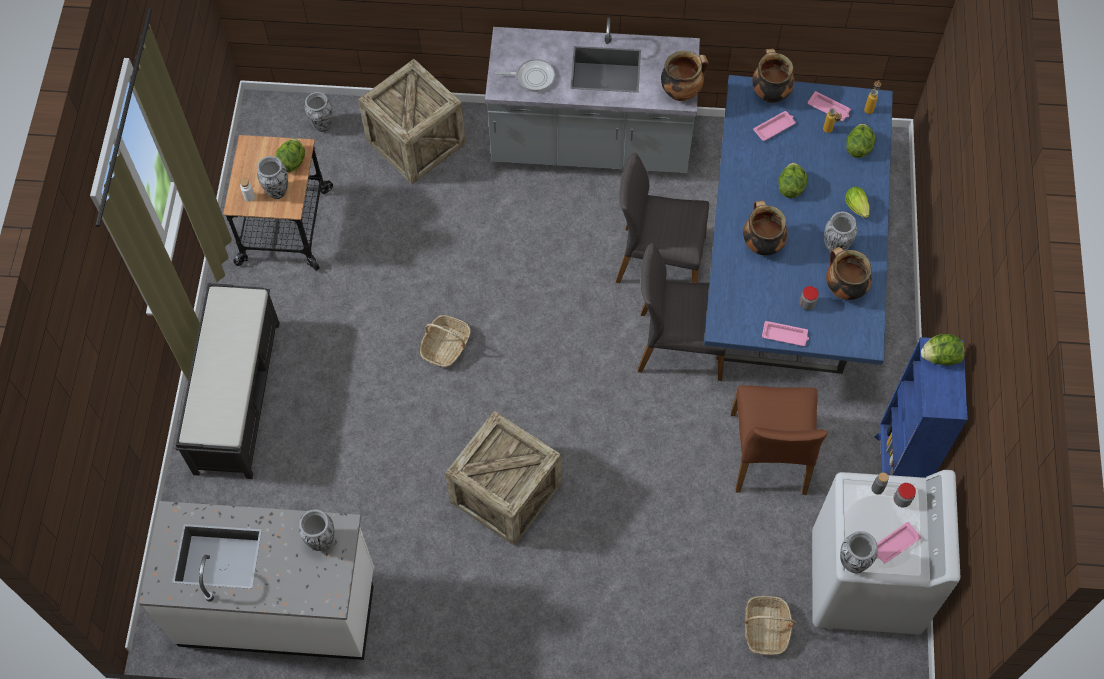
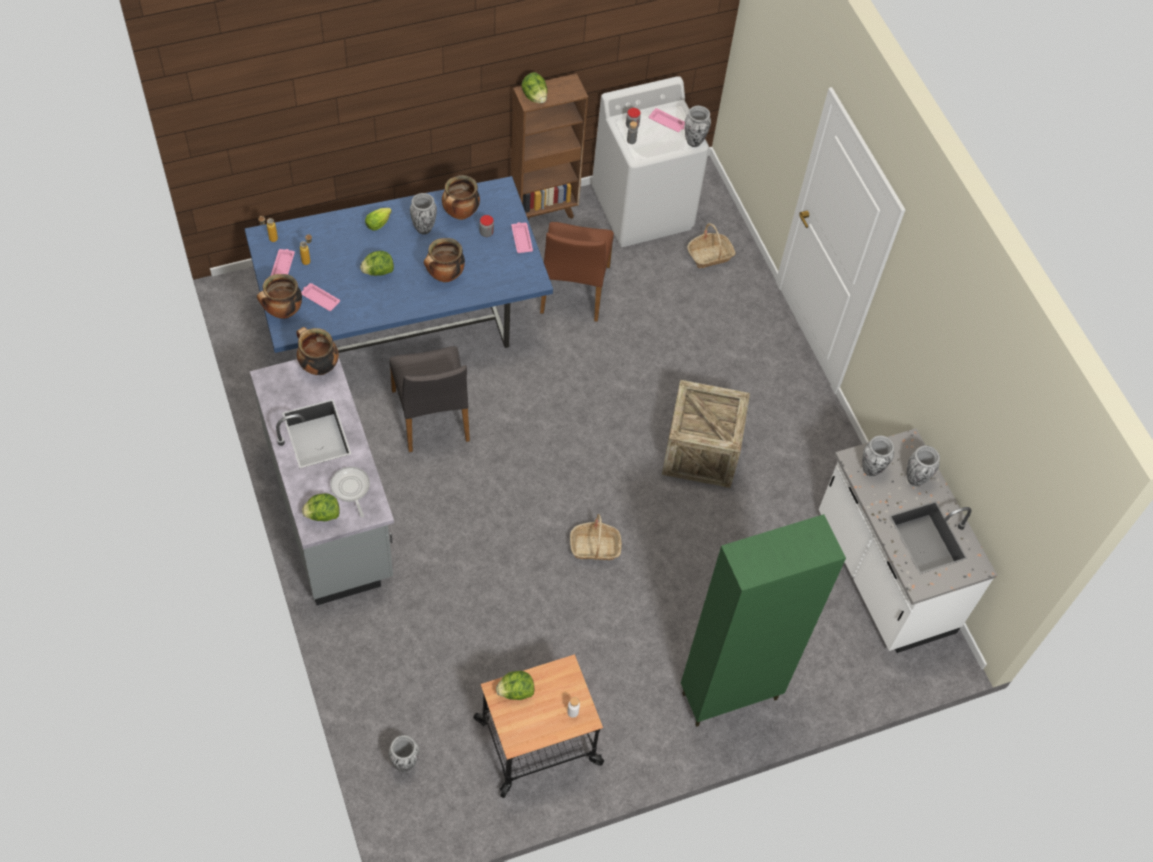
camera: 120 degrees left, 5 degrees down
black bench [176,283,280,479] -> green cabinet [681,514,846,727]
vase [257,156,288,199] -> vase moved to [907,445,940,486]
crate [358,59,466,184] -> none
grey chair [638,243,726,381] -> none
brown chair [731,385,828,495] -> brown chair turned 120 degrees clockwise [540,222,614,322]
lettuce [846,124,875,158] -> lettuce moved to [302,493,340,521]
blue bookcase [874,337,968,478] -> brown bookcase [511,73,588,220]

